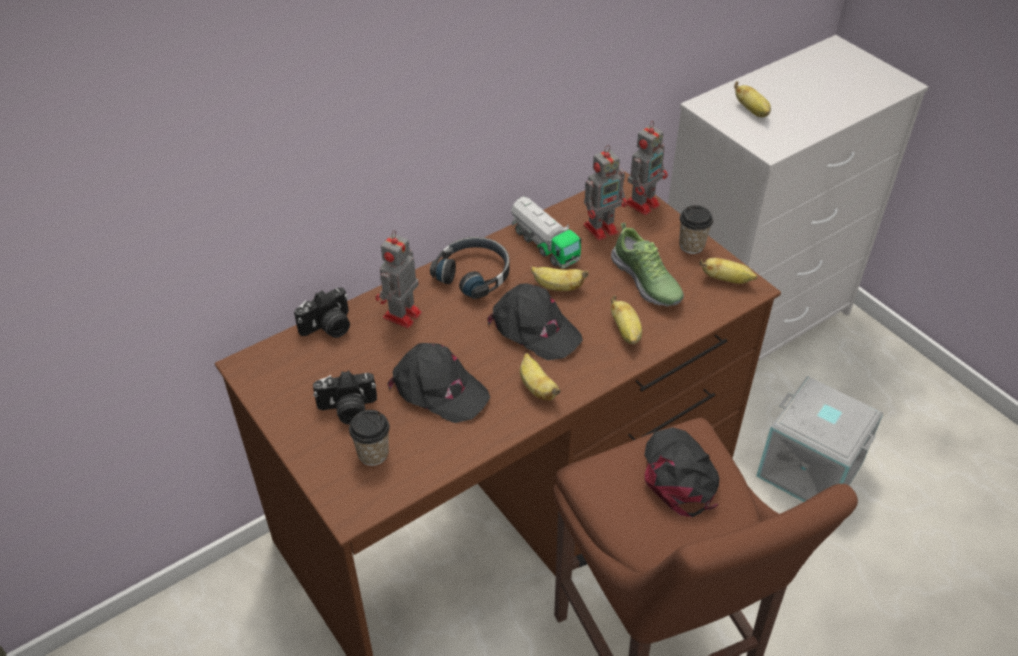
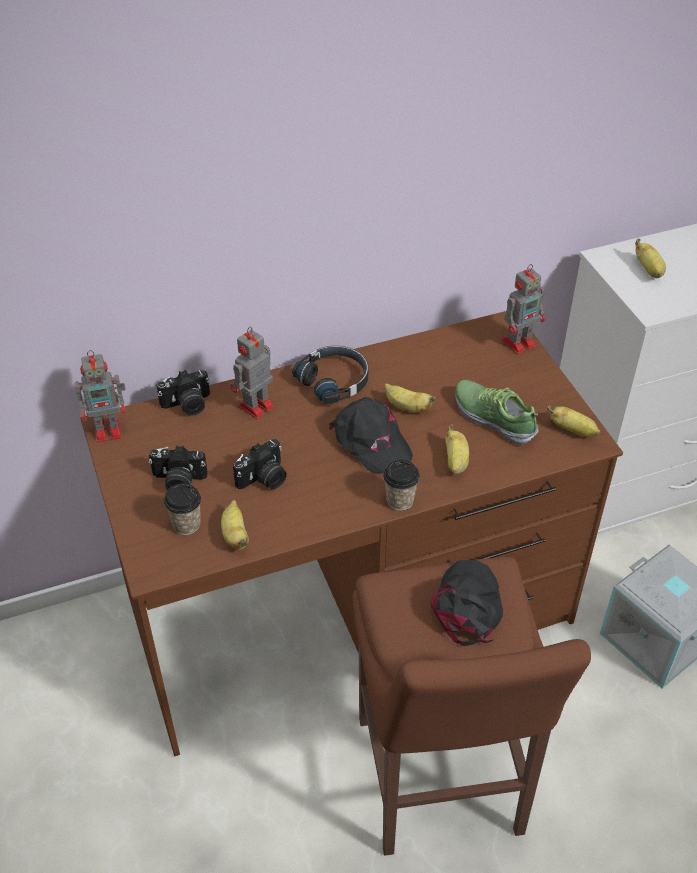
camera: 15 degrees right, 0 degrees up
black cap [387,343,490,423] -> camera [233,439,287,489]
toy truck [511,196,581,268] -> none
banana [520,353,561,400] -> banana moved to [221,500,249,550]
toy robot [584,145,627,240] -> toy robot moved to [75,350,126,442]
shoe [611,223,684,306] -> shoe turned 150 degrees clockwise [455,380,539,445]
cup [679,205,713,254] -> cup moved to [383,460,420,511]

